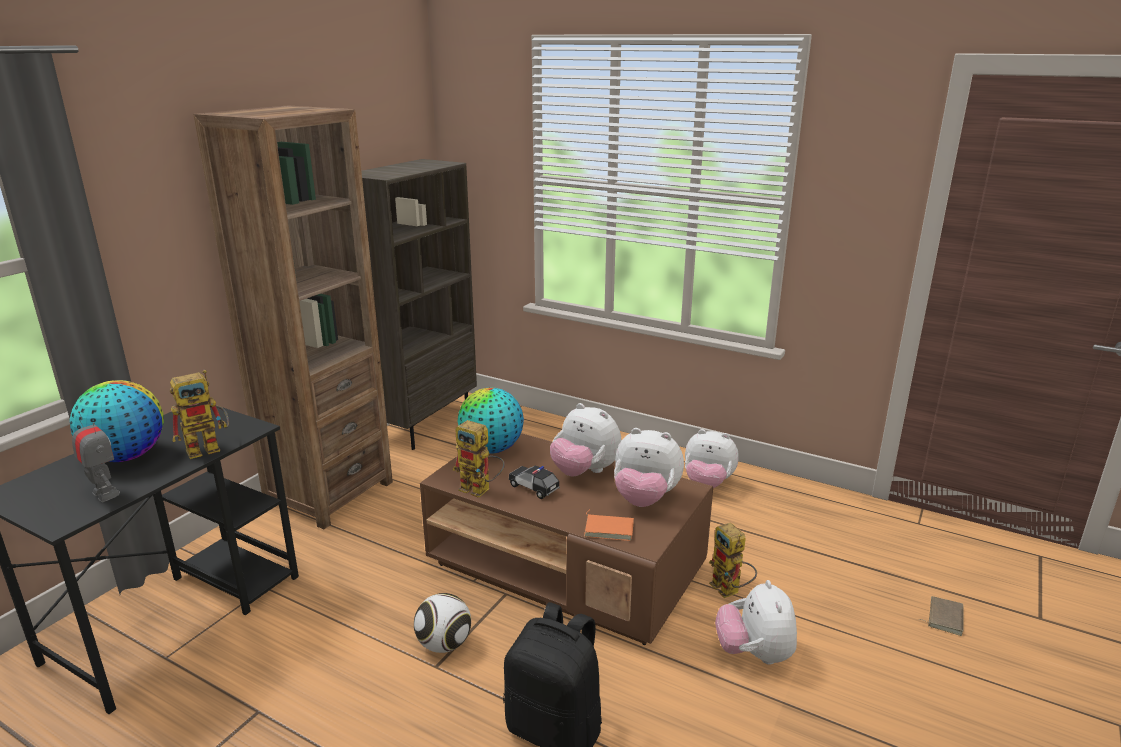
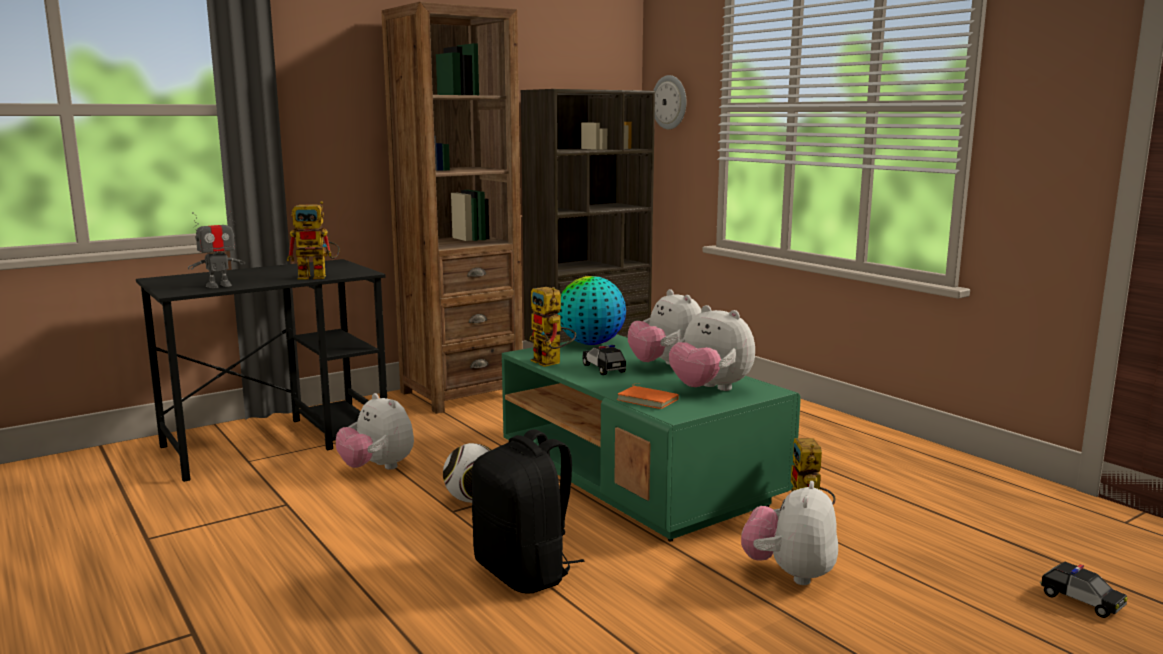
camera: 25 degrees right, 10 degrees down
globe [70,380,164,462] -> none
toy robot [72,411,120,502] -> toy robot turned 75 degrees clockwise [188,212,245,288]
brown coffee table [420,433,713,645] -> green coffee table [502,334,801,541]
plush toy [685,429,739,488] -> plush toy moved to [336,393,414,470]
brown book [918,596,964,636] -> toy car [1040,562,1127,618]
none -> wall clock [653,75,686,130]

